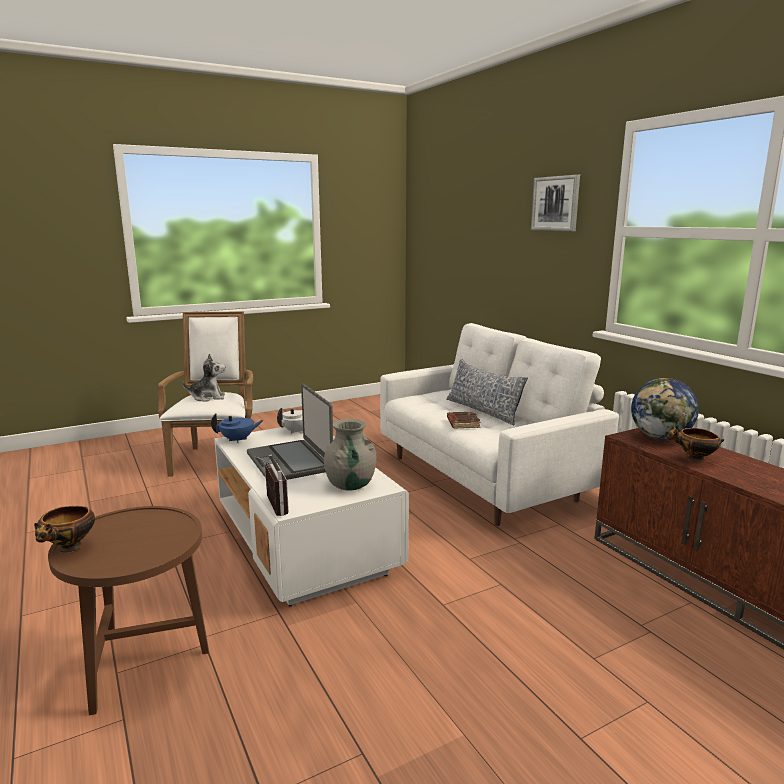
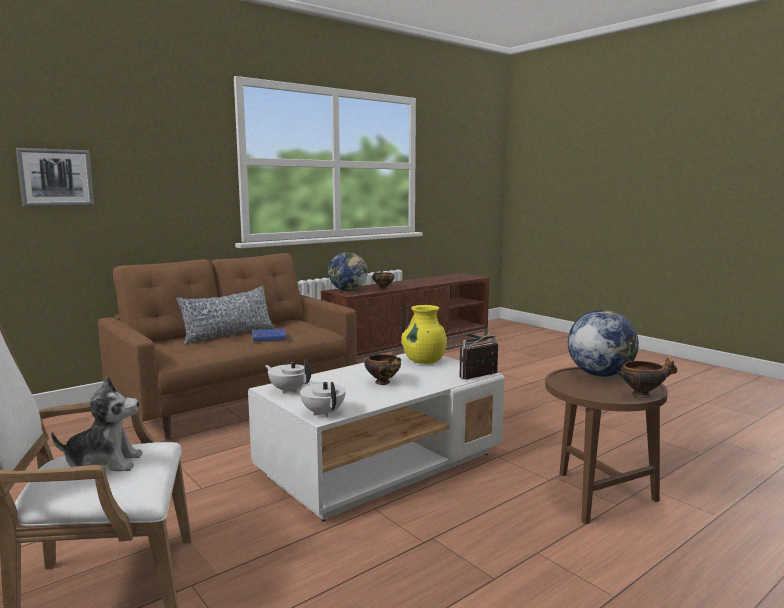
camera: 100 degrees left, 5 degrees down
plush toy [182,353,226,402] -> plush toy turned 105 degrees clockwise [51,376,143,471]
blue teapot [211,414,264,443] -> white teapot [300,381,346,417]
laptop [247,384,333,480] -> bowl [365,354,401,385]
grey vase [324,419,376,490] -> yellow vase [401,305,447,364]
white sofa [380,323,619,526] -> brown sofa [98,253,357,440]
brown book [447,412,481,428] -> blue book [252,328,286,342]
picture [531,174,580,231] -> picture moved to [16,148,94,207]
none -> globe [568,310,639,377]

